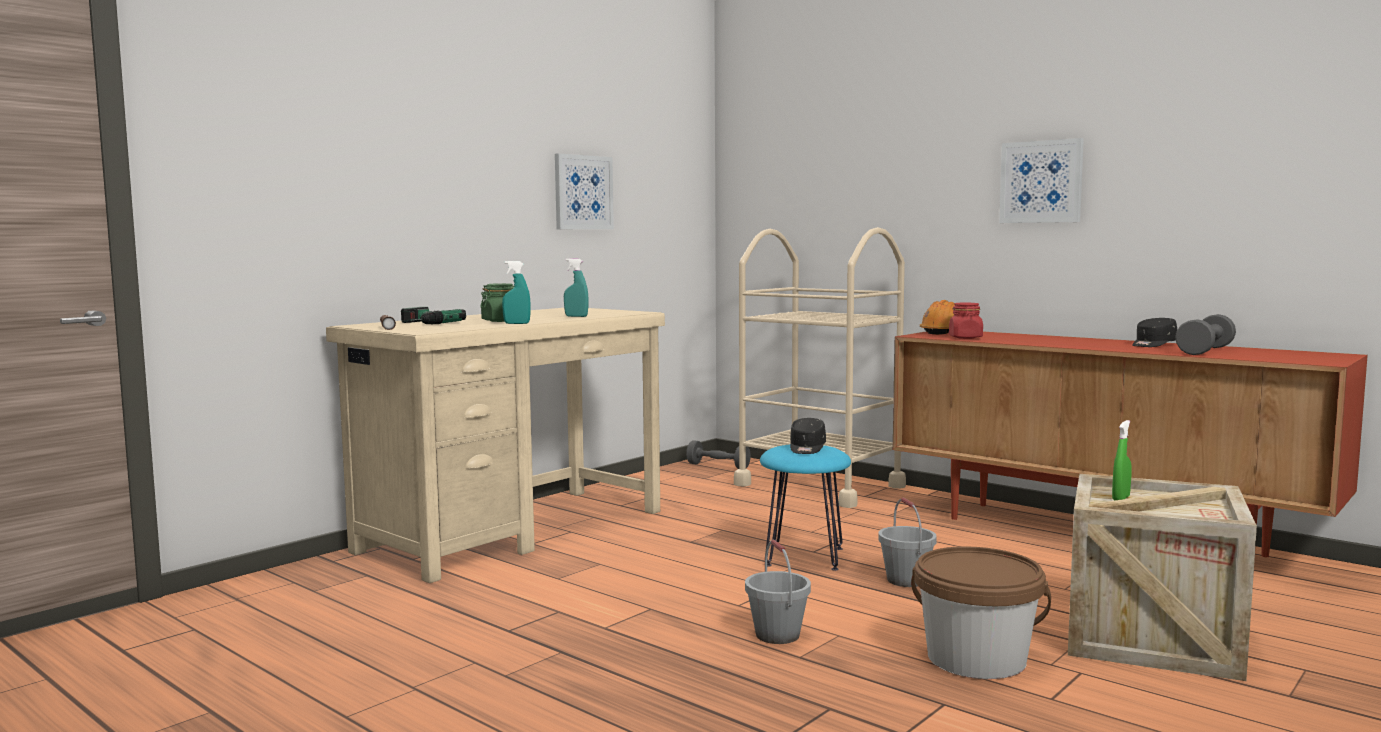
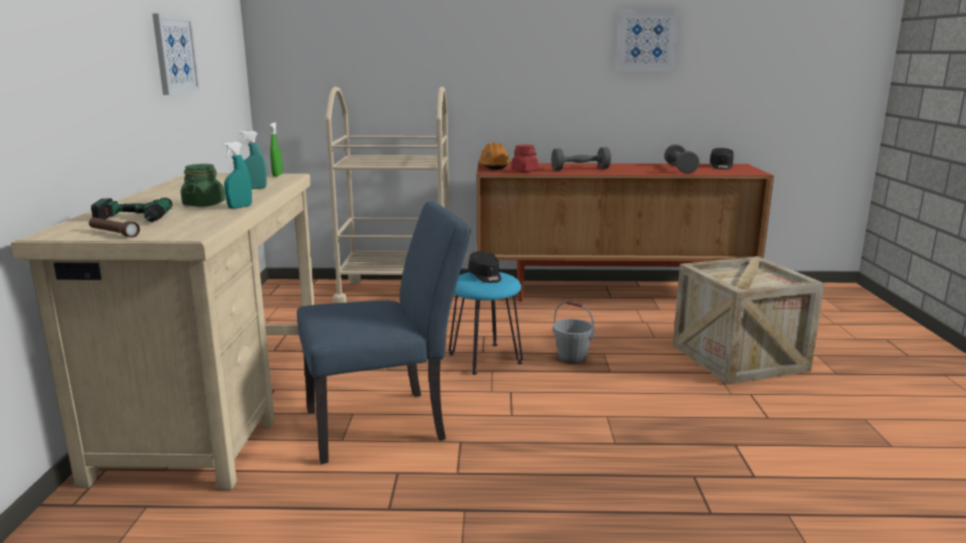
camera: 40 degrees left, 10 degrees up
grey dumbbell [686,440,751,469] -> grey dumbbell moved to [551,147,611,171]
grey bucket [745,540,811,644] -> none
brown bucket [911,546,1051,679] -> none
picture [999,138,1084,223] -> picture moved to [616,9,680,71]
green spray bottle [1112,420,1132,500] -> green spray bottle moved to [270,122,283,177]
black cap [1132,318,1177,347] -> black cap moved to [710,148,734,169]
none -> blue chair [297,201,471,464]

